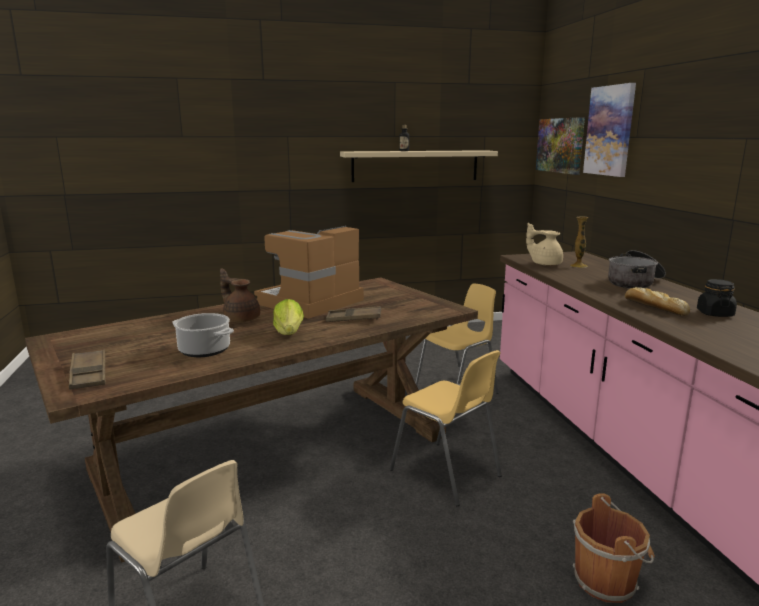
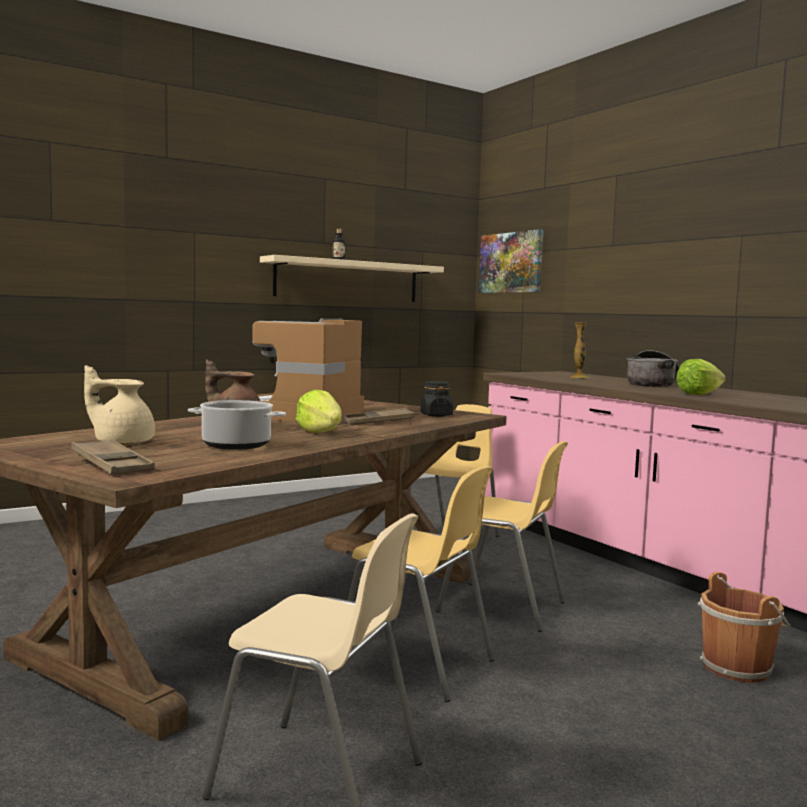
camera: 20 degrees left, 10 degrees down
beige teapot [526,223,563,266] -> beige teapot moved to [84,365,155,445]
picture [583,83,636,177] -> none
bread [625,287,690,316] -> lettuce [676,359,726,395]
black jar [697,279,737,317] -> black jar moved to [420,381,453,417]
none -> yellow chair [348,466,495,702]

